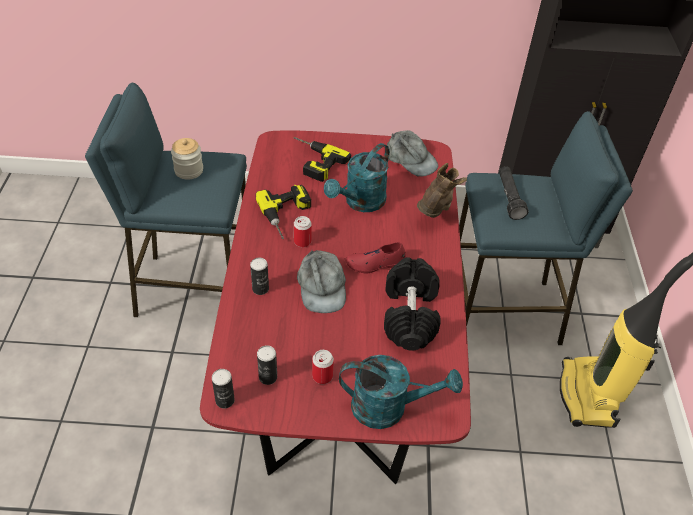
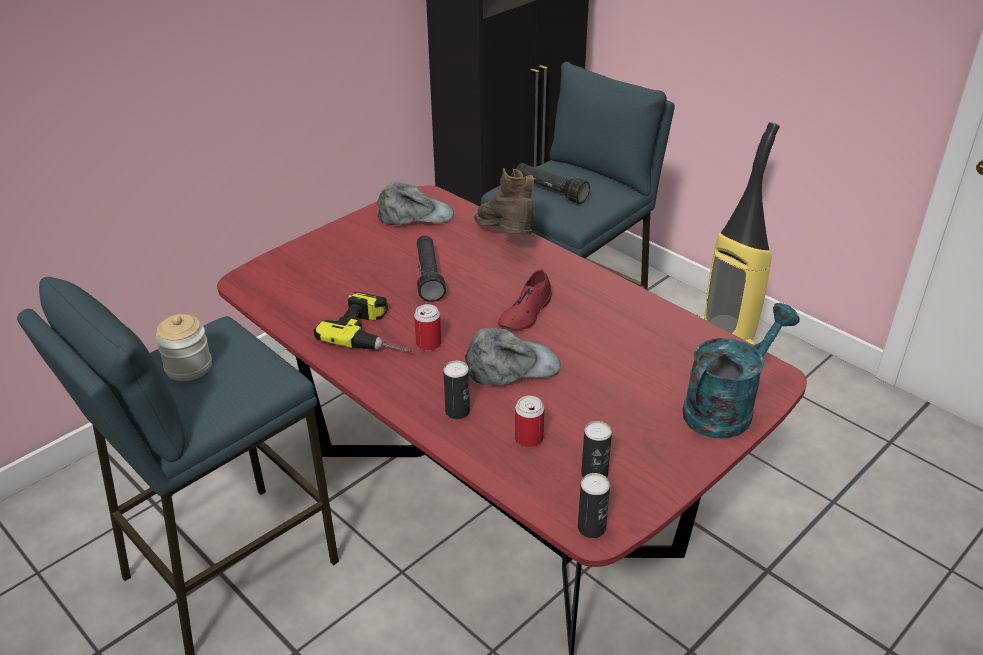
camera: 45 degrees left, 10 degrees down
power drill [294,137,351,182] -> none
grey cap [297,250,346,313] -> grey cap turned 45 degrees counterclockwise [465,328,561,386]
can [312,350,334,384] -> can moved to [515,396,544,448]
turquoise watering can [324,143,390,212] -> black flashlight [417,236,446,302]
black dumbbell [384,257,440,351] -> none

